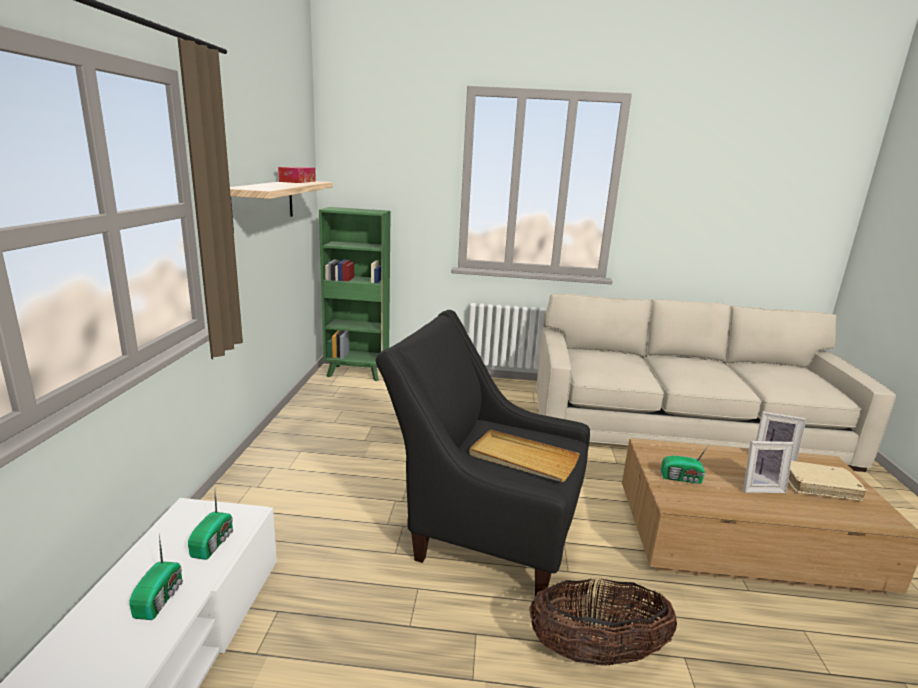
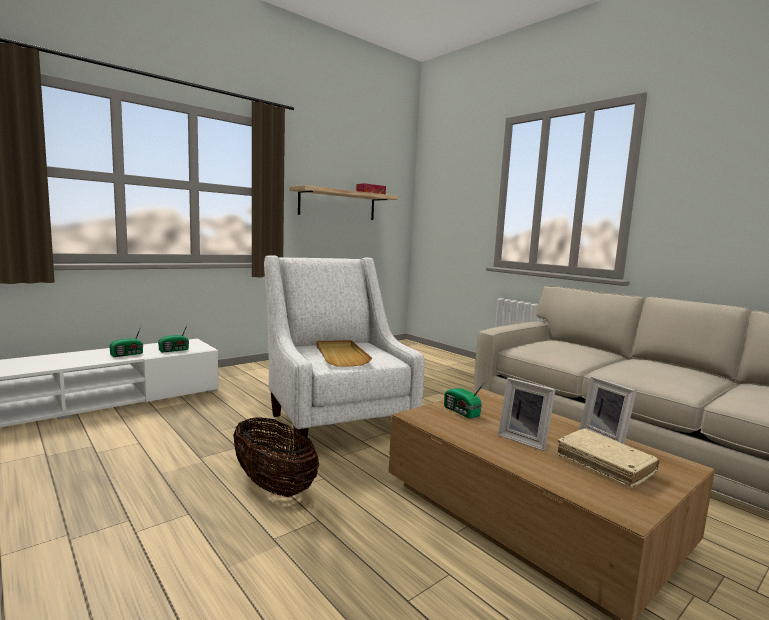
camera: 45 degrees right, 10 degrees down
green bookcase [319,207,391,381] -> none
black armchair [375,310,590,597] -> white armchair [264,255,425,450]

